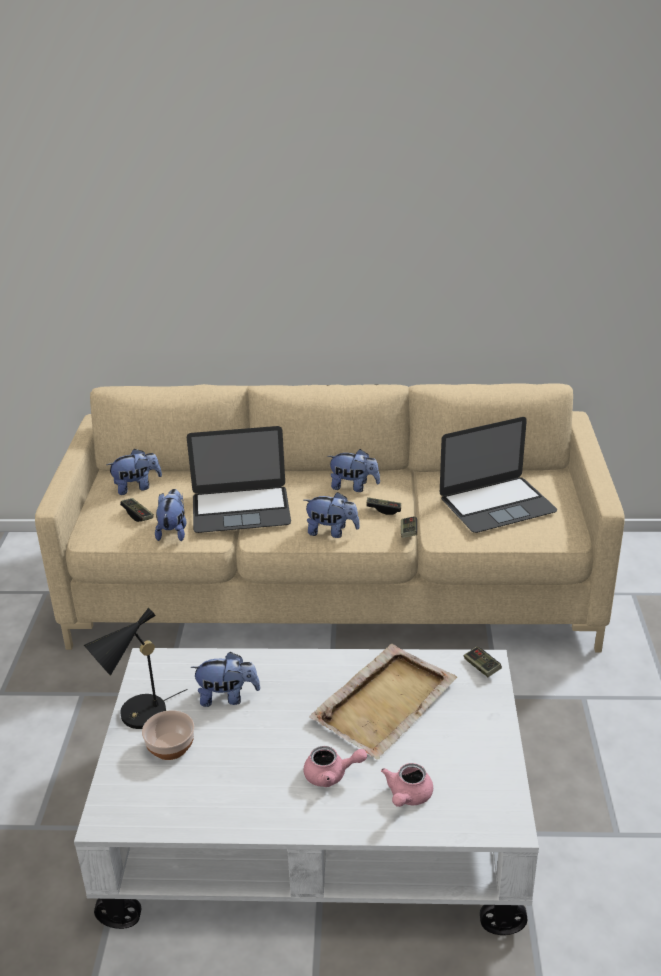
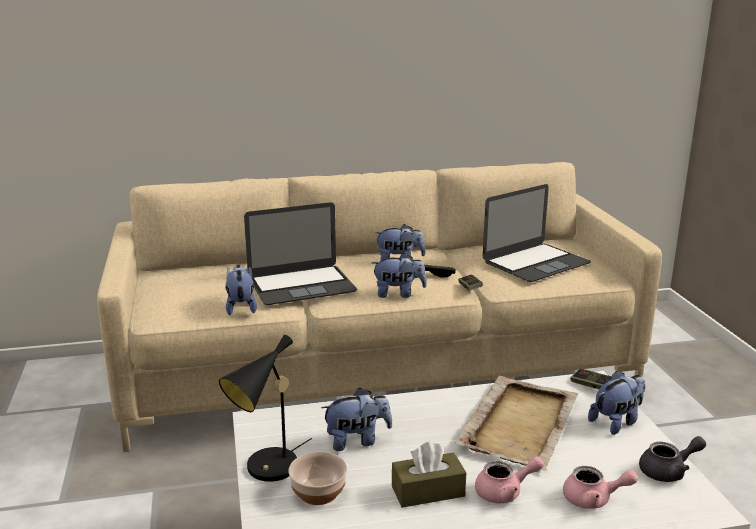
camera: 15 degrees left, 10 degrees down
plush toy [107,449,162,495] -> plush toy moved to [588,371,646,435]
game controller [120,498,154,522] -> none
pink teapot [381,763,433,807] -> pink teapot turned 90 degrees counterclockwise [563,466,638,509]
none -> brown tissue box [392,441,466,508]
none -> grey teapot [639,436,706,482]

